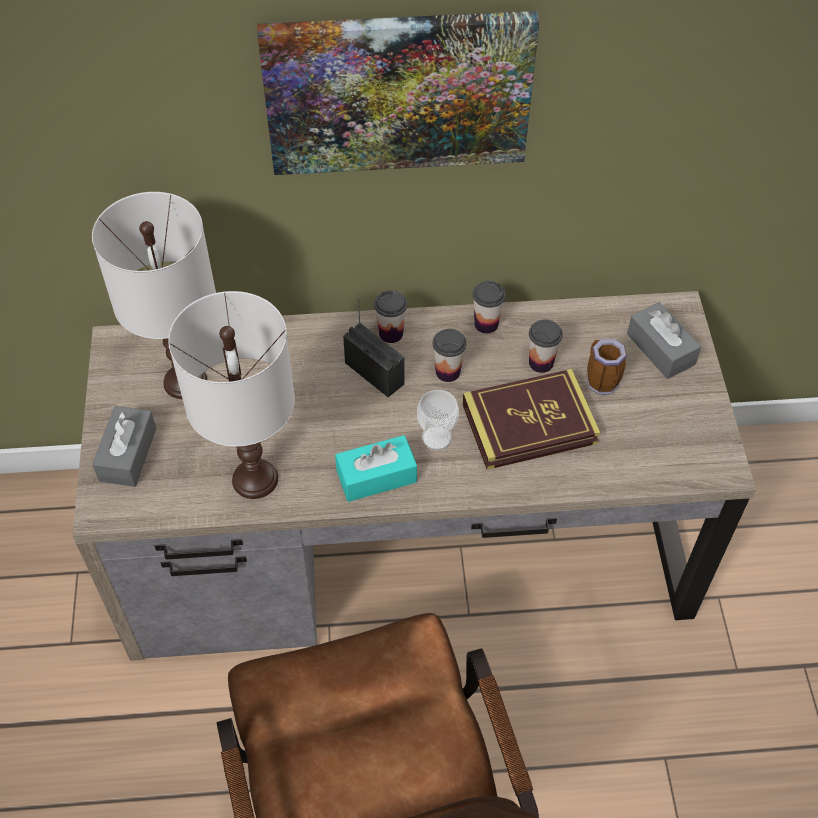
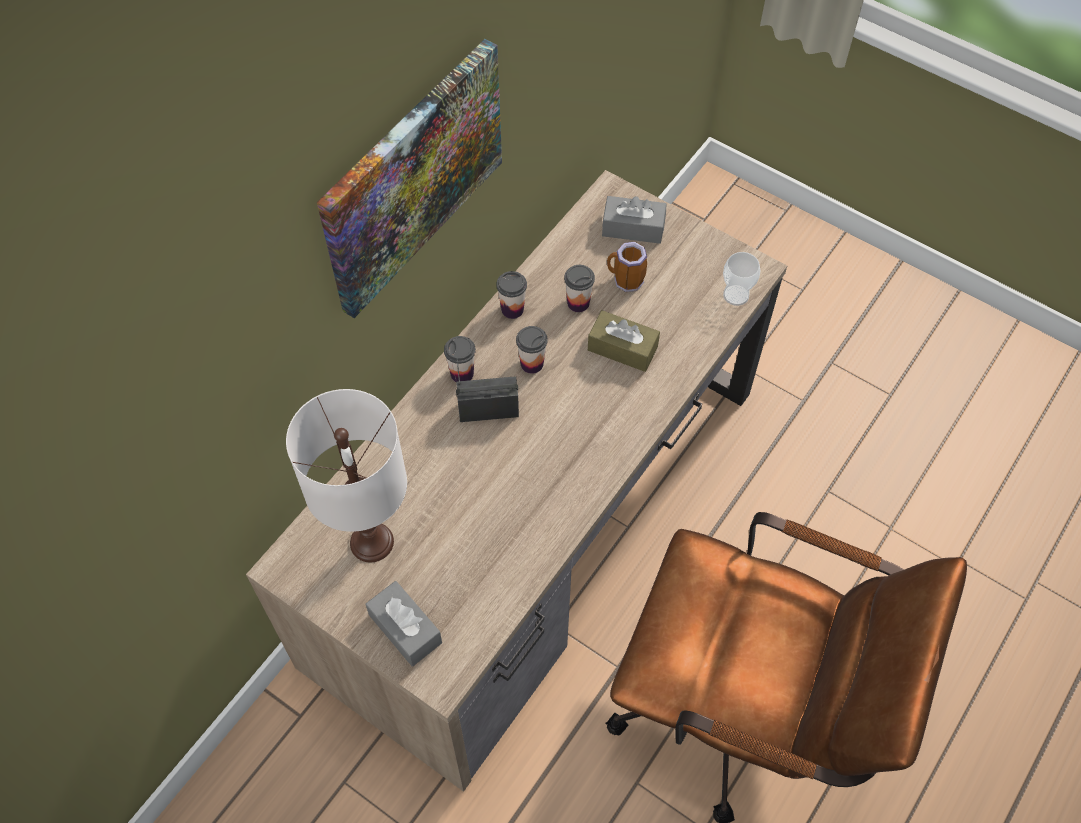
camera: 50 degrees left, 5 degrees up
white table lamp [168,291,295,499] -> none
turquoise tissue box [335,435,417,502] -> none
cup [417,390,459,451] -> cup moved to [723,252,760,306]
book [462,369,601,470] -> brown tissue box [588,310,660,372]

